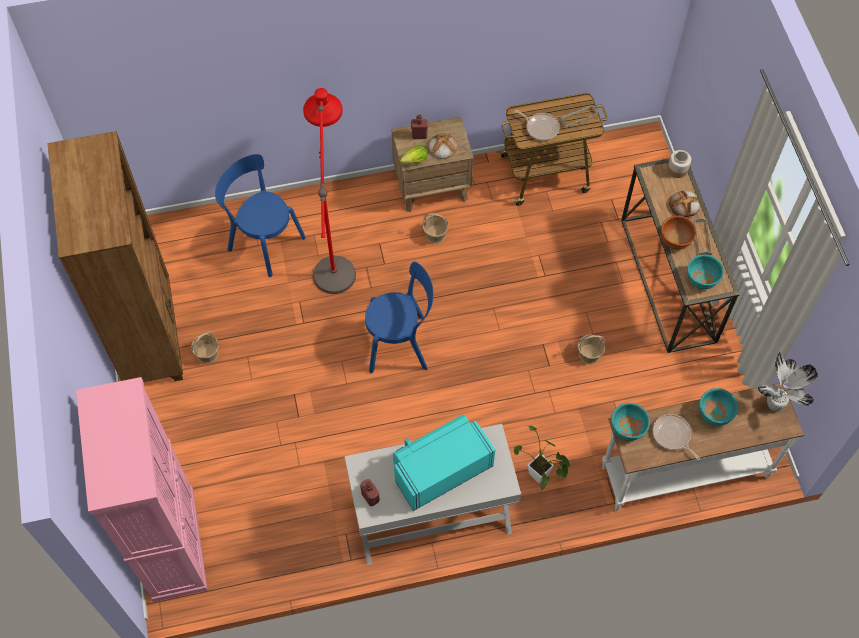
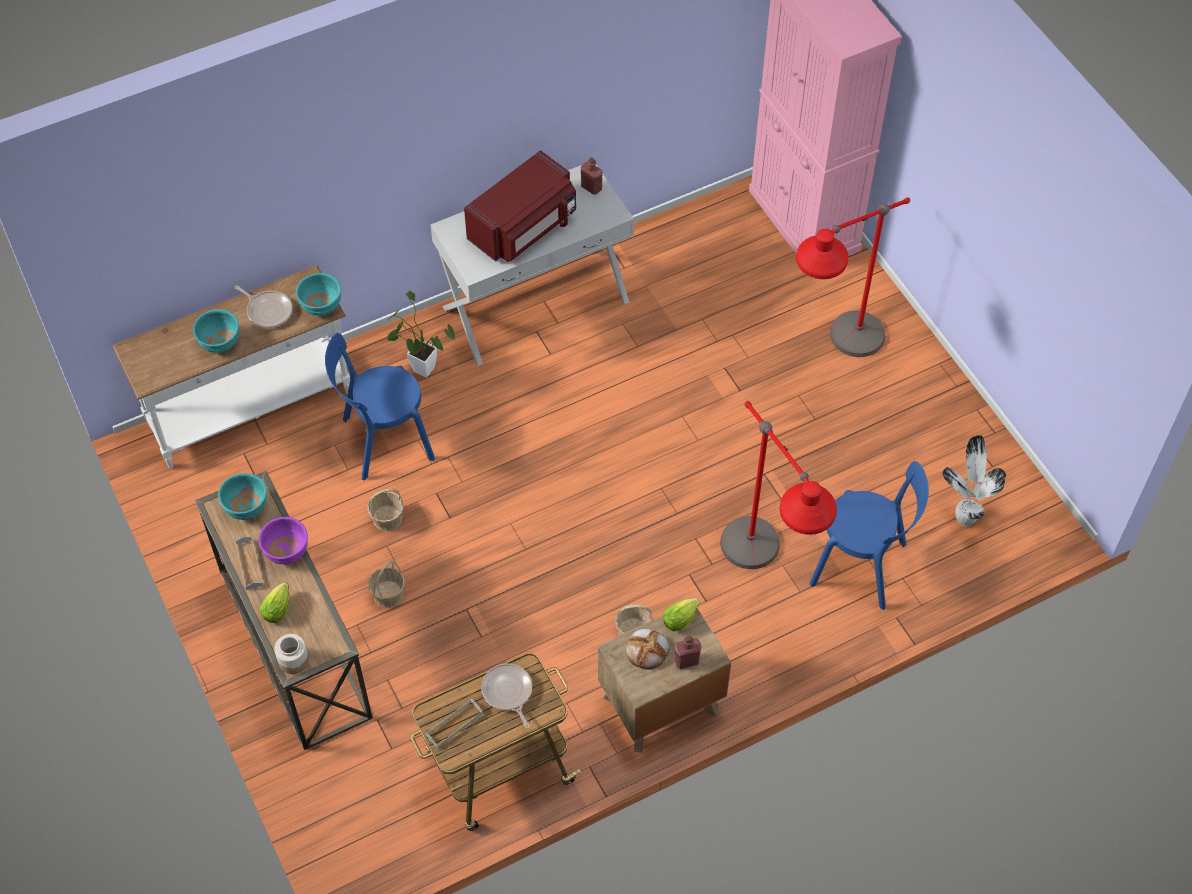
camera: 165 degrees right, 5 degrees down
brown bookcase [47,131,183,382] -> none
basket [191,331,219,364] -> basket moved to [368,561,405,608]
blue chair [365,262,434,373] -> blue chair moved to [325,333,435,480]
turquoise microwave [393,415,495,511] -> red microwave [464,150,576,262]
frying pan [515,110,560,141] -> frying pan turned 45 degrees clockwise [481,663,532,729]
brown bowl [661,215,697,250] -> purple bowl [258,517,308,565]
bread [669,191,700,217] -> lettuce [260,582,289,623]
potted plant [758,352,818,411] -> potted plant moved to [942,435,1006,526]
none -> red floor lamp [796,197,910,357]

